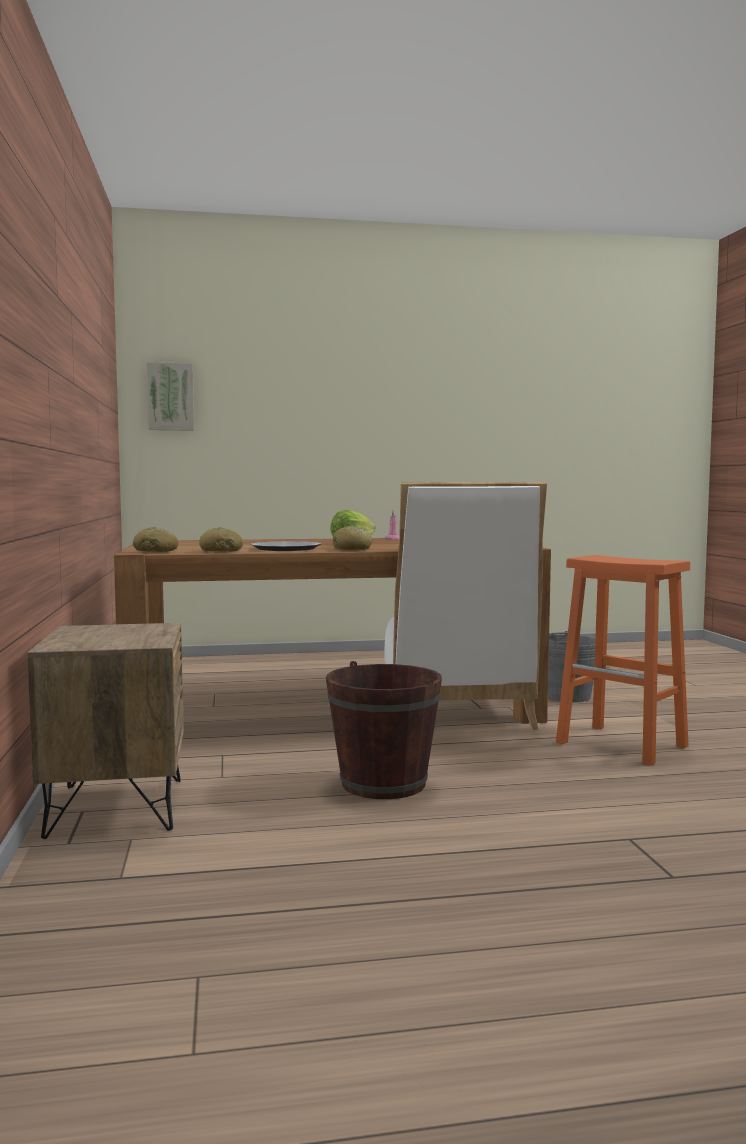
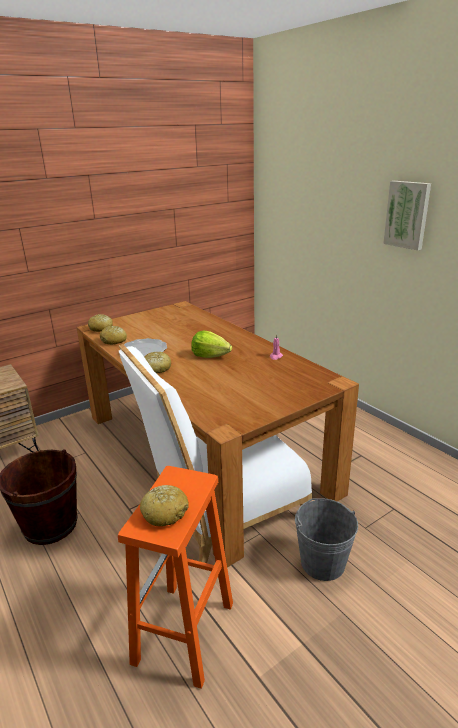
camera: 65 degrees right, 20 degrees up
picture [147,362,194,431] -> picture moved to [383,181,431,250]
none -> bread [140,485,189,526]

